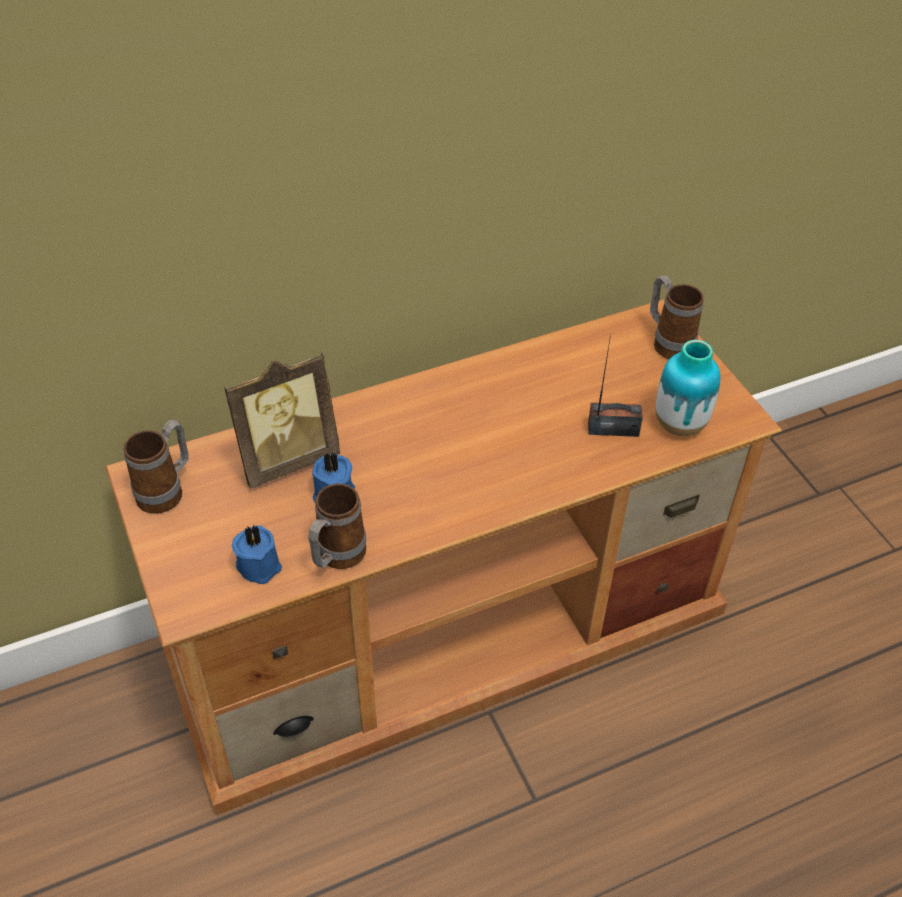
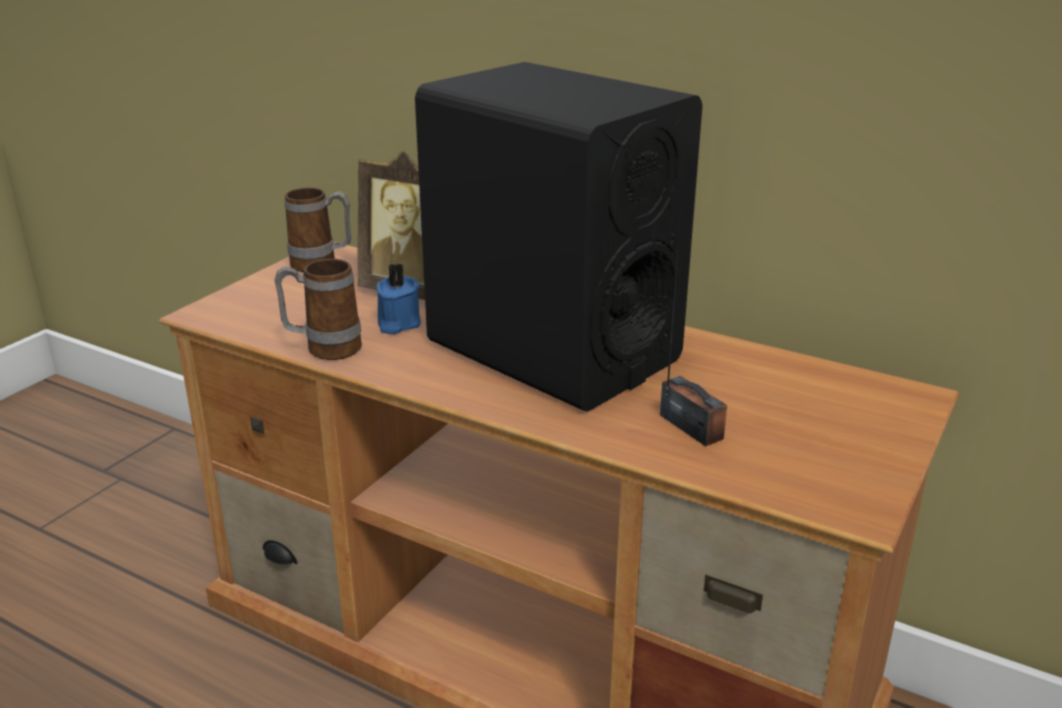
camera: 55 degrees right, 20 degrees down
blue candle [232,526,282,584] -> none
mug [650,275,704,359] -> none
vase [656,340,721,436] -> none
none -> black speaker [415,62,703,412]

